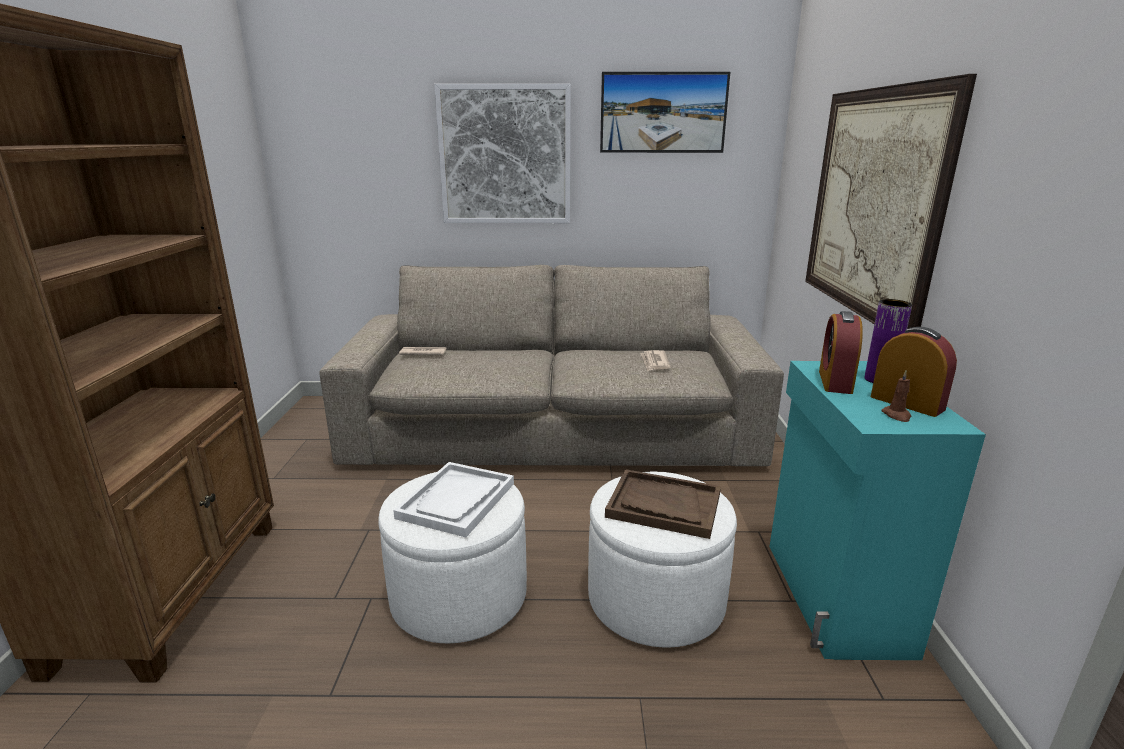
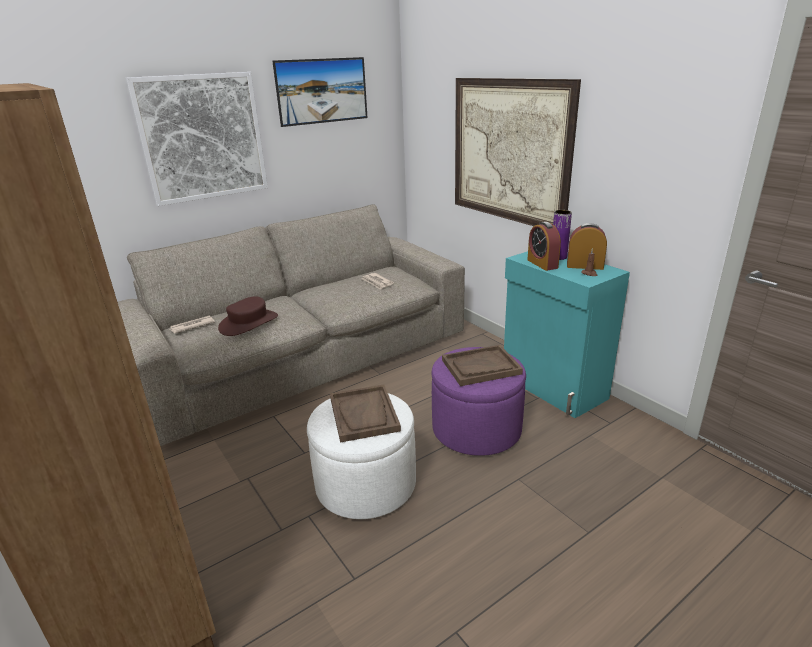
camera: 35 degrees left, 5 degrees up
white tray [393,462,514,537] -> brown tray [330,385,401,443]
white ottoman [588,472,737,647] -> purple ottoman [432,347,526,456]
none -> brown hat [218,296,278,336]

